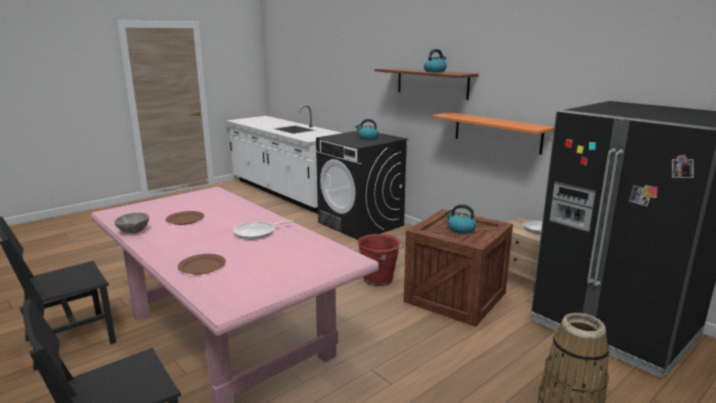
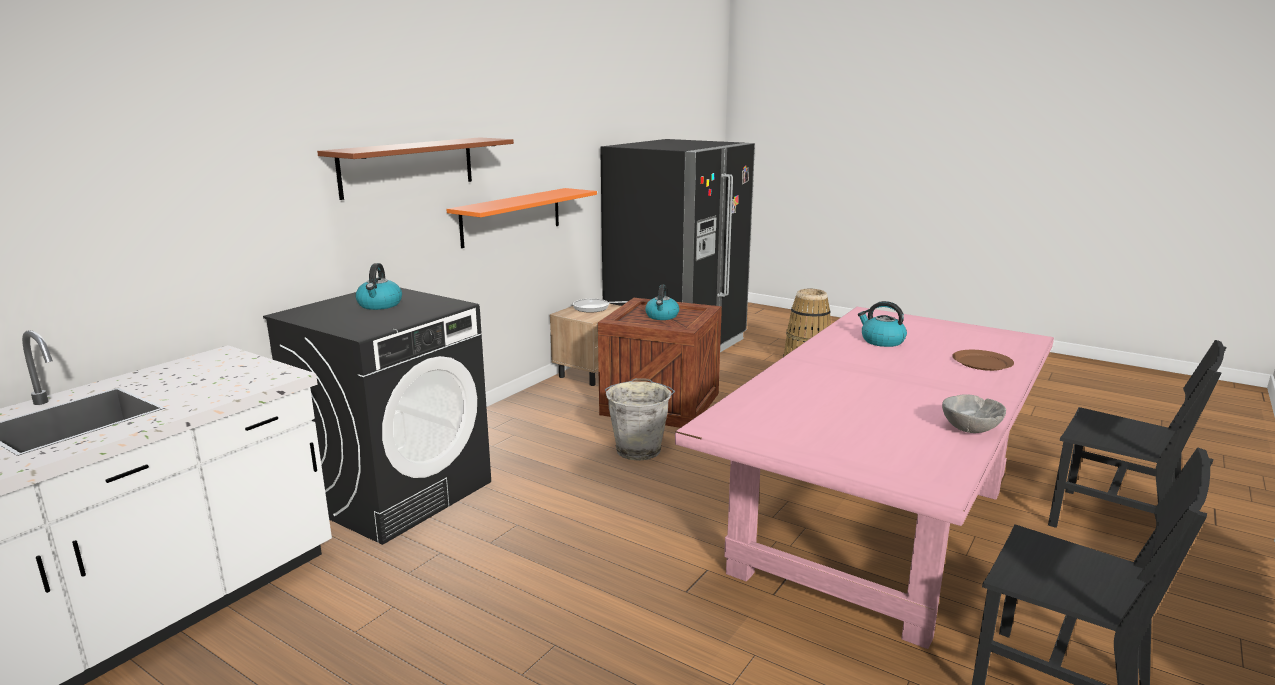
camera: 105 degrees left, 0 degrees up
brown plate [166,211,204,225] -> none
frying pan [233,220,293,240] -> none
red bucket [357,234,405,286] -> grey bucket [605,378,675,461]
kettle [424,49,447,72] -> kettle moved to [858,301,907,347]

